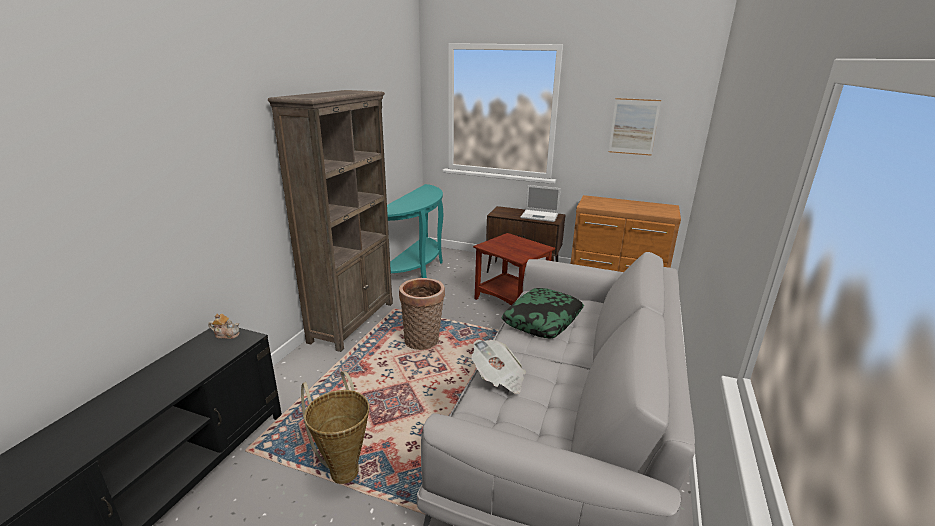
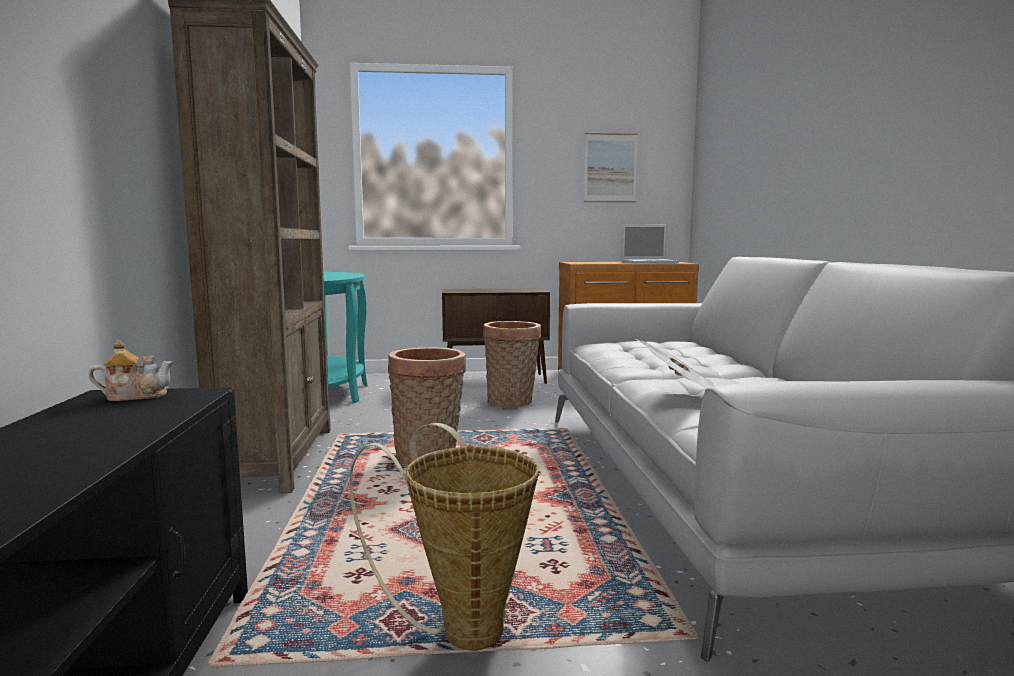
camera: 25 degrees left, 15 degrees down
brown side table [473,233,555,305] -> basket [483,321,541,408]
pillow [501,288,584,338] -> none
laptop [520,185,561,222] -> laptop moved to [621,224,679,263]

